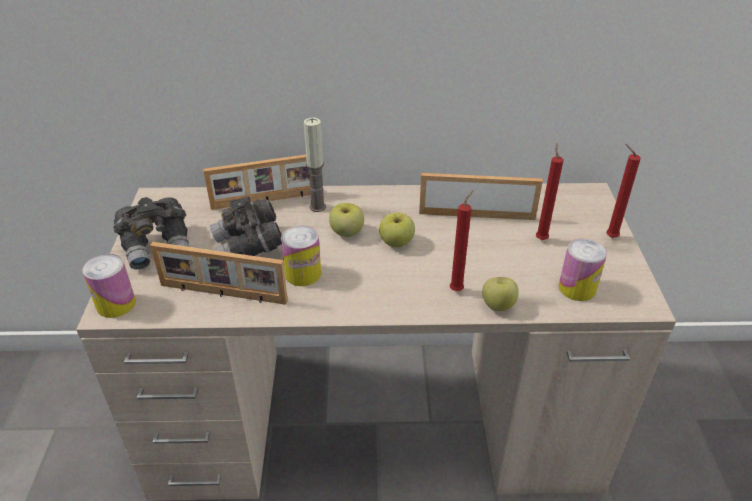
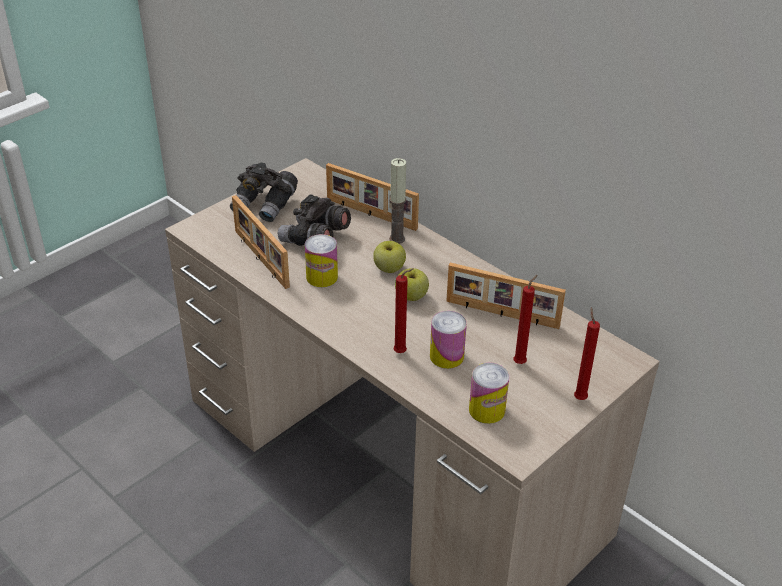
camera: 45 degrees right, 0 degrees up
can [82,254,136,318] -> can moved to [430,311,467,369]
picture frame [419,173,543,220] -> picture frame turned 150 degrees clockwise [446,263,566,329]
apple [482,277,519,311] -> none

